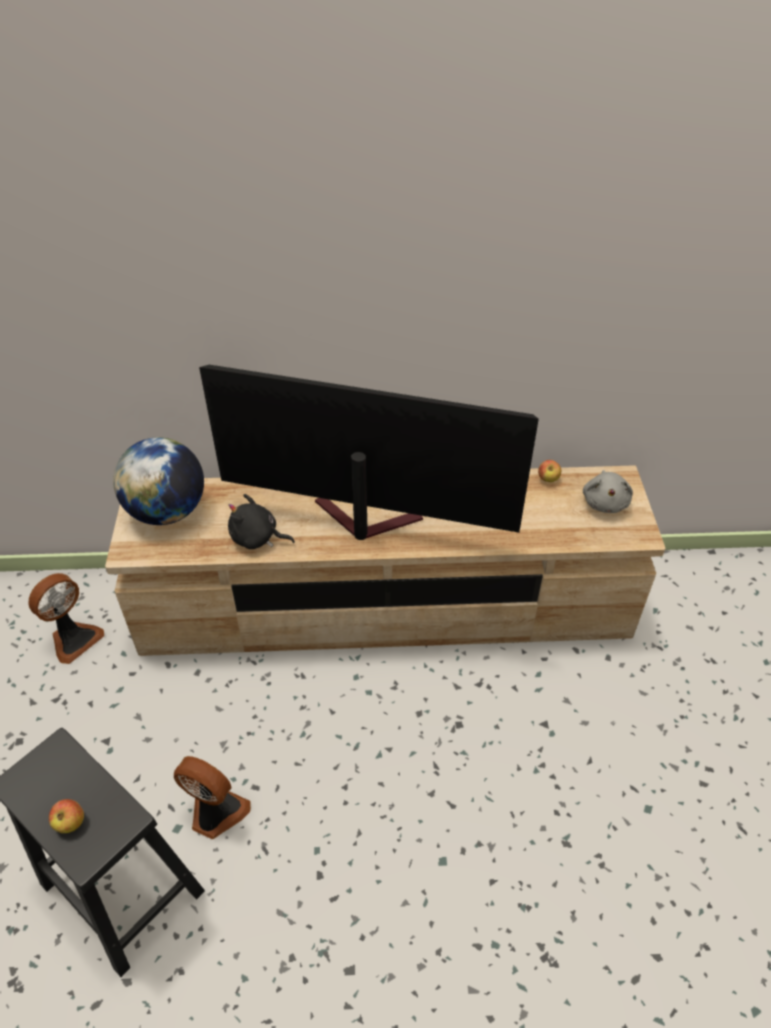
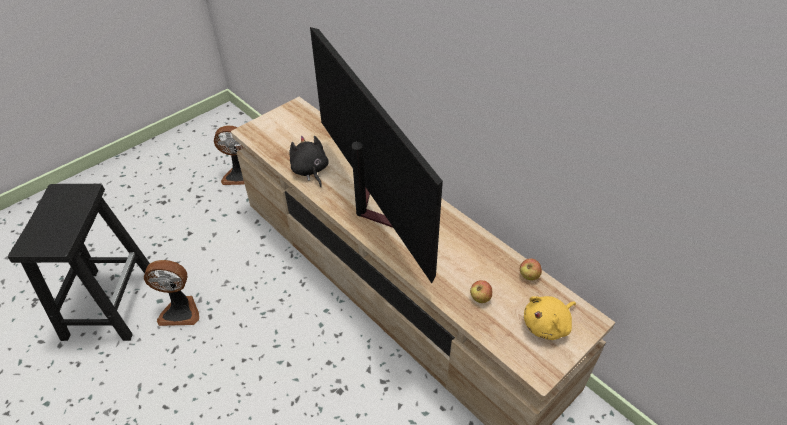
camera: 50 degrees right, 0 degrees up
apple [49,799,84,833] -> apple moved to [470,280,492,303]
globe [113,437,204,525] -> none
fan [174,756,251,839] -> fan turned 105 degrees clockwise [144,260,199,326]
grey plush toy [583,470,633,513] -> yellow plush toy [524,296,576,340]

